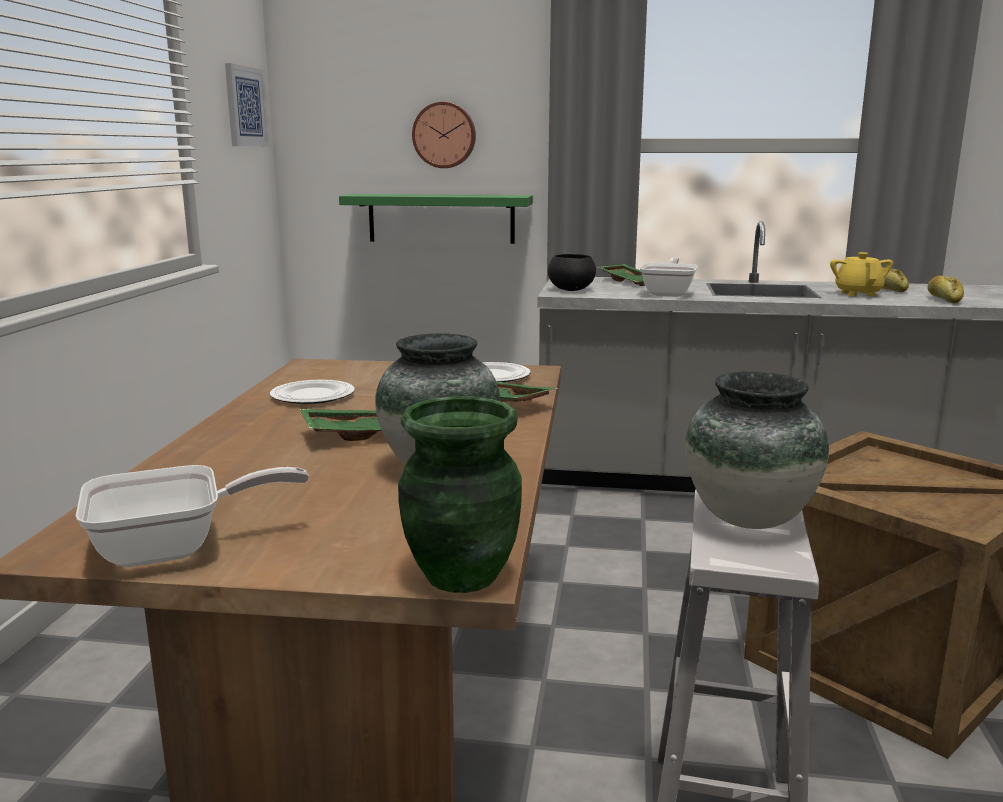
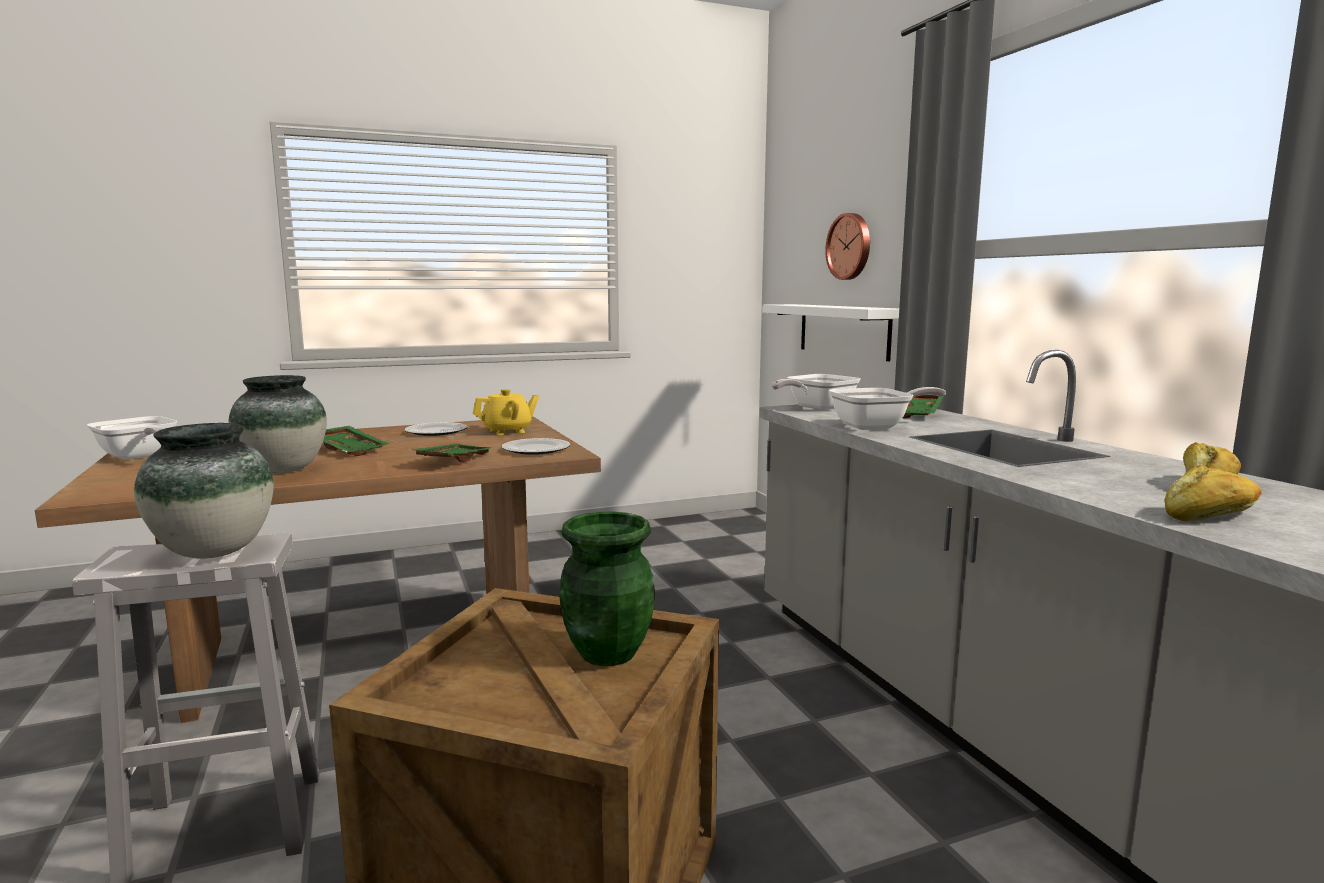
camera: 60 degrees right, 5 degrees down
picture [225,63,269,146] -> none
green shelf [339,194,533,244] -> white shelf [763,304,899,361]
green vase [398,396,522,593] -> green vase moved to [559,511,655,666]
black bowl [548,254,596,291] -> frying pan [771,374,861,410]
yellow teapot [830,252,893,297] -> yellow teapot moved to [473,389,539,435]

